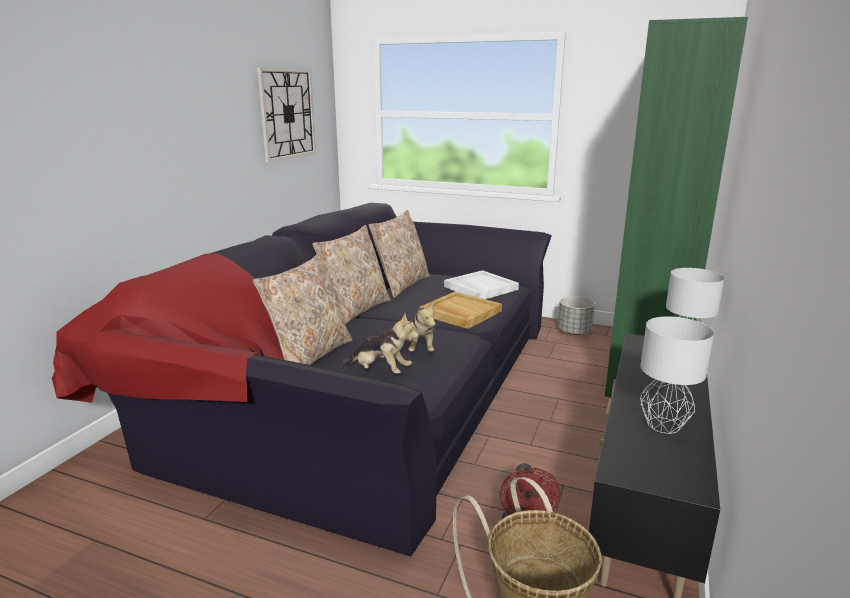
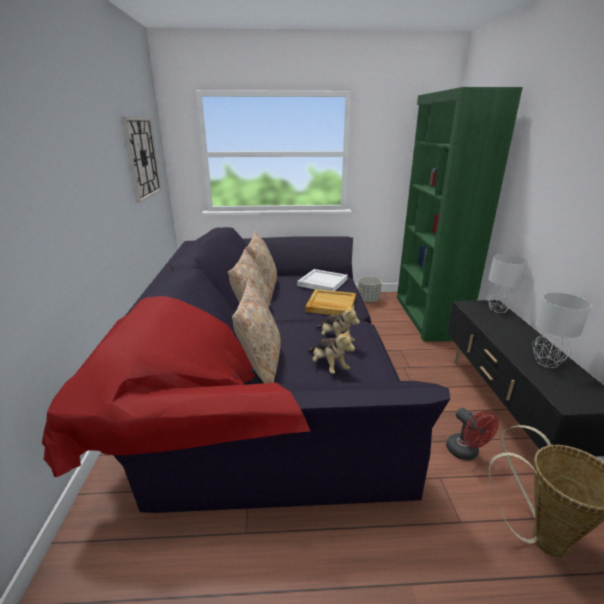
camera: 25 degrees left, 5 degrees up
plush toy [341,313,419,374] -> plush toy turned 60 degrees clockwise [307,329,355,374]

